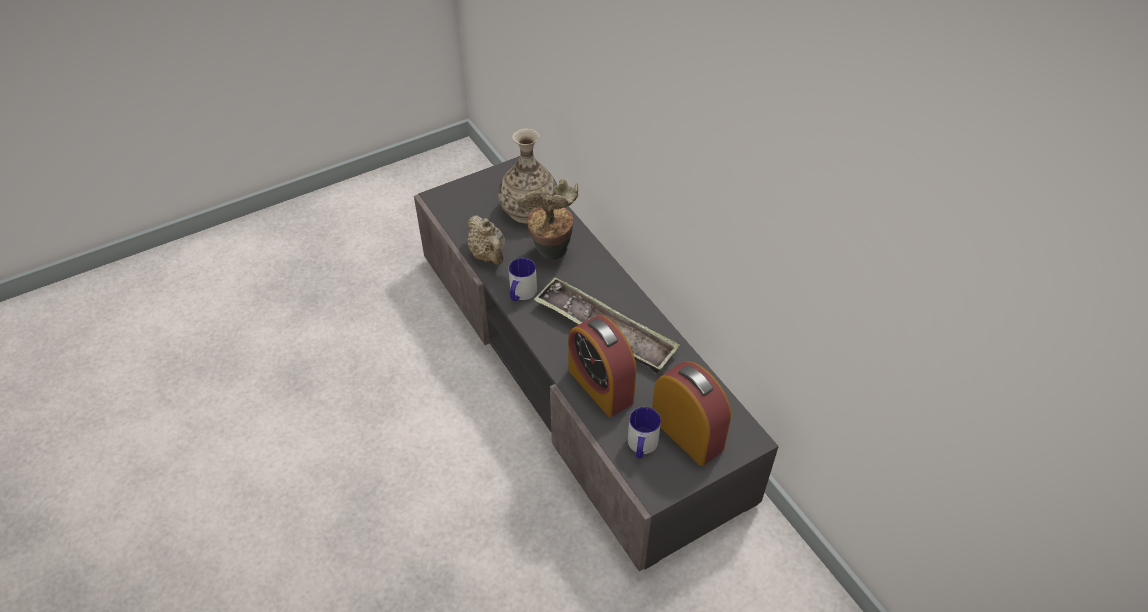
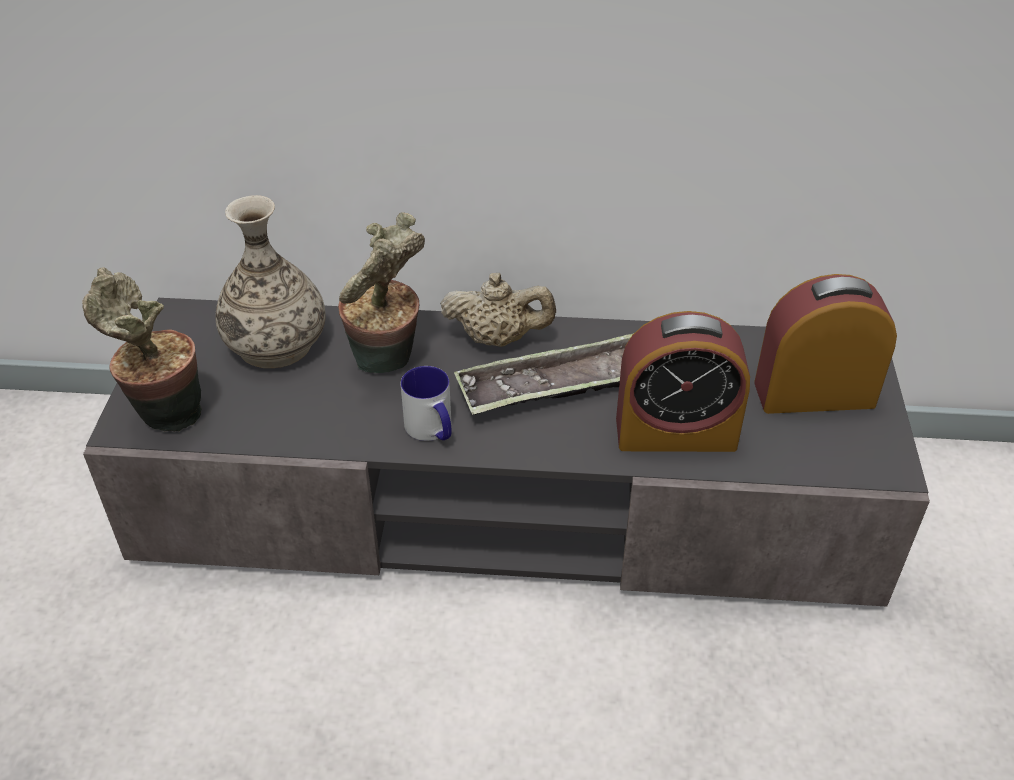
camera: 55 degrees left, 5 degrees down
beige teapot [467,215,505,265] -> beige teapot moved to [440,273,556,347]
mug [628,407,661,458] -> none
none -> potted plant [82,267,202,432]

